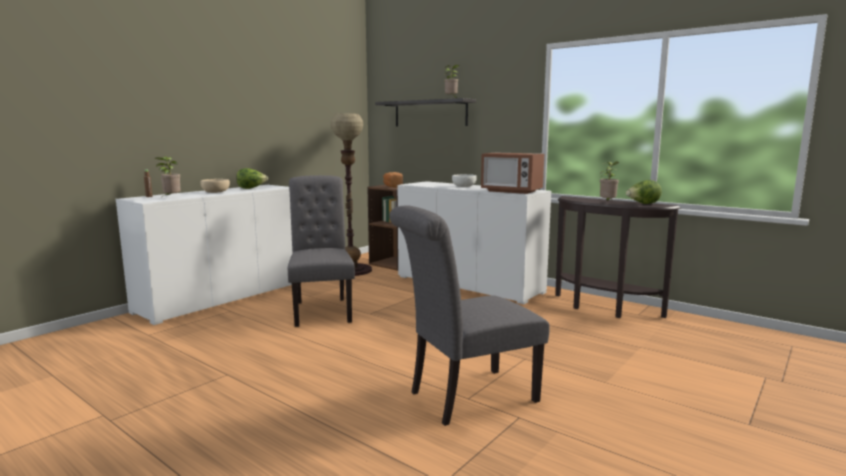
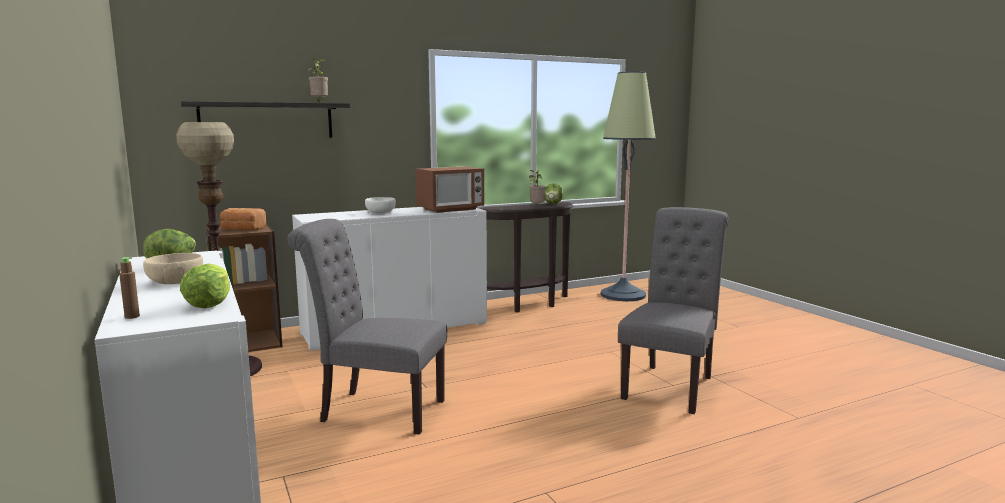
camera: 65 degrees left, 0 degrees up
potted plant [154,156,181,196] -> lettuce [180,264,230,309]
grey chair [389,206,550,426] -> grey chair turned 150 degrees counterclockwise [618,207,729,414]
none -> floor lamp [601,72,656,301]

